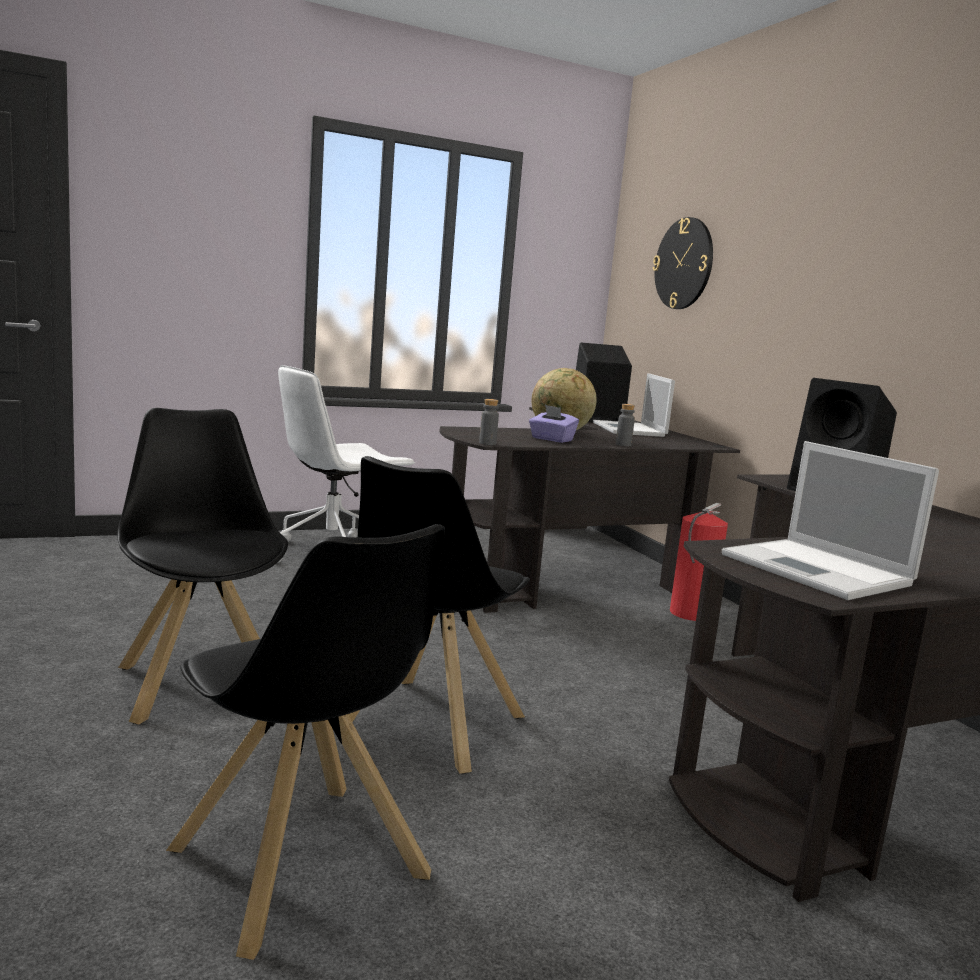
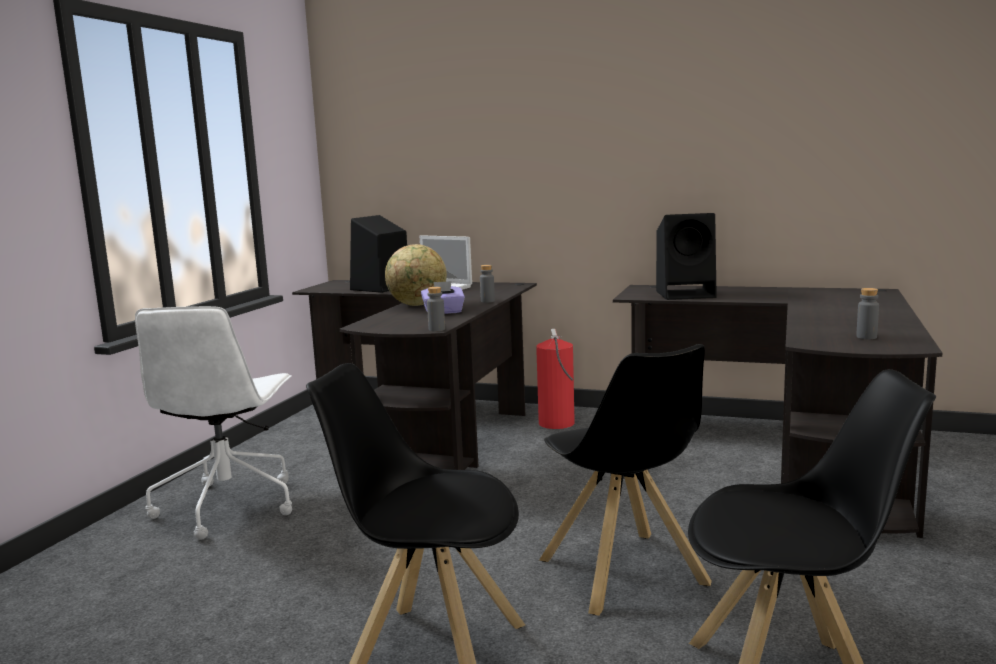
camera: 45 degrees left, 0 degrees up
wall clock [653,217,713,309] -> none
laptop [722,441,939,600] -> grey bottle [857,288,879,339]

